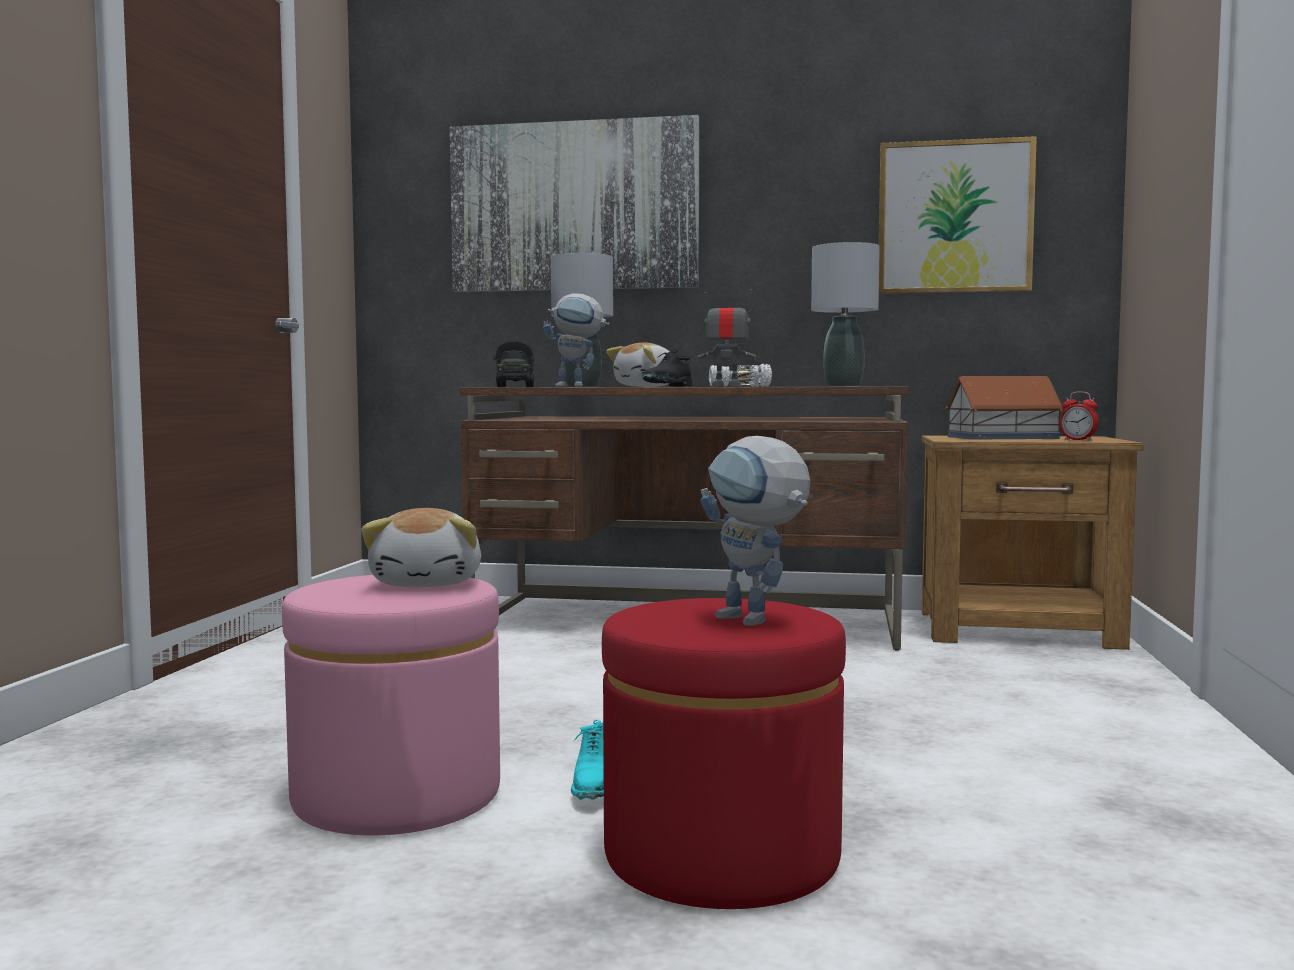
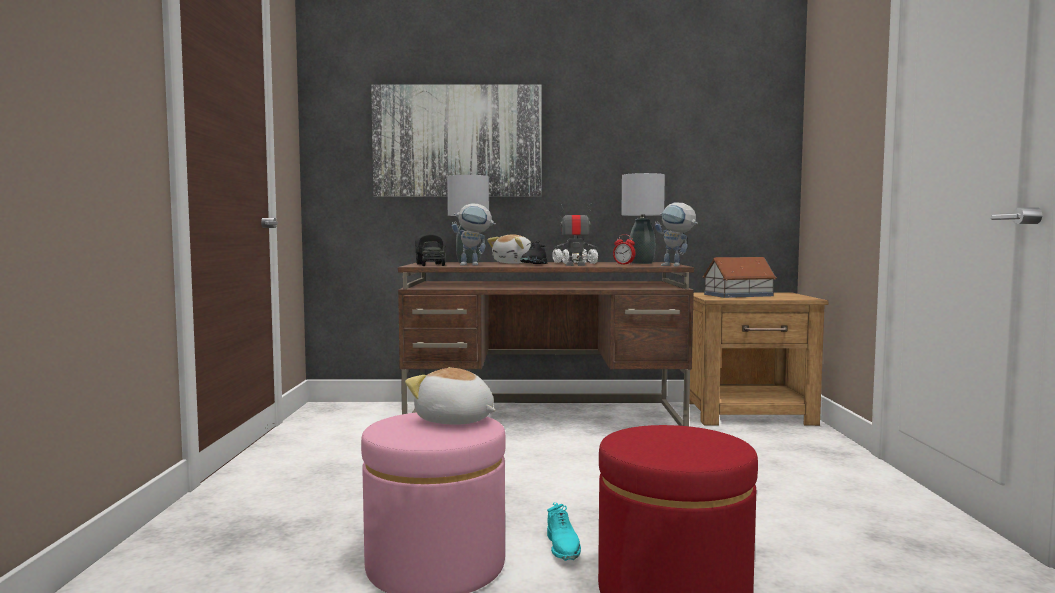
camera: 10 degrees left, 0 degrees up
plush toy [361,508,481,587] -> plush toy turned 135 degrees clockwise [405,367,496,425]
toy robot [700,436,811,626] -> toy robot moved to [655,203,698,266]
picture [879,136,1037,294] -> none
alarm clock [1060,391,1099,441] -> alarm clock moved to [613,234,636,265]

